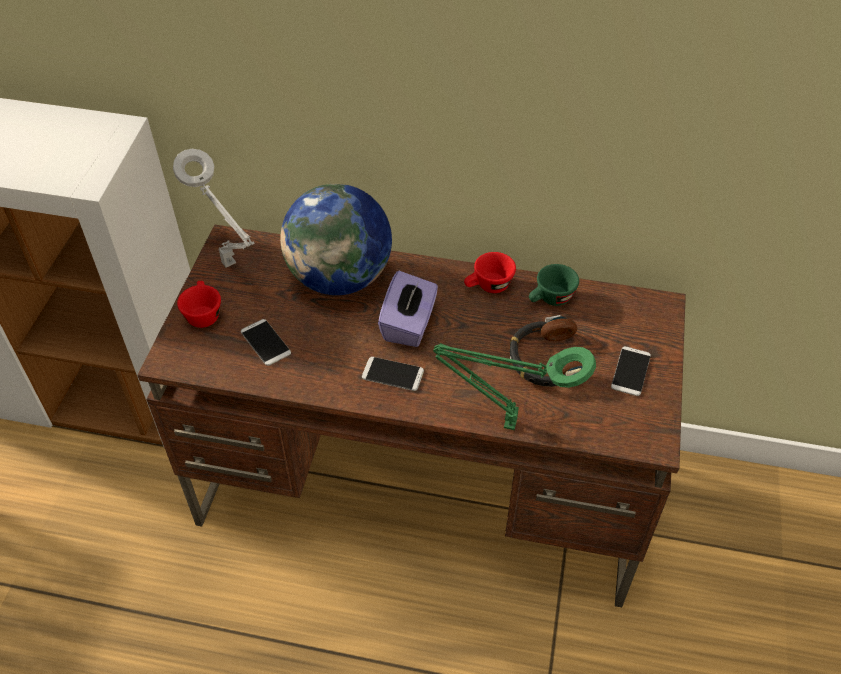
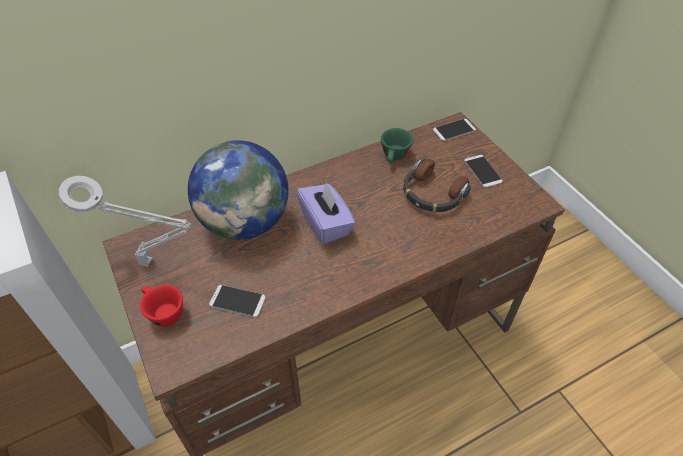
camera: 40 degrees left, 0 degrees up
phone [362,357,424,391] -> phone moved to [433,119,476,141]
green table lamp [433,343,596,430] -> none
red cup [464,252,516,293] -> none

